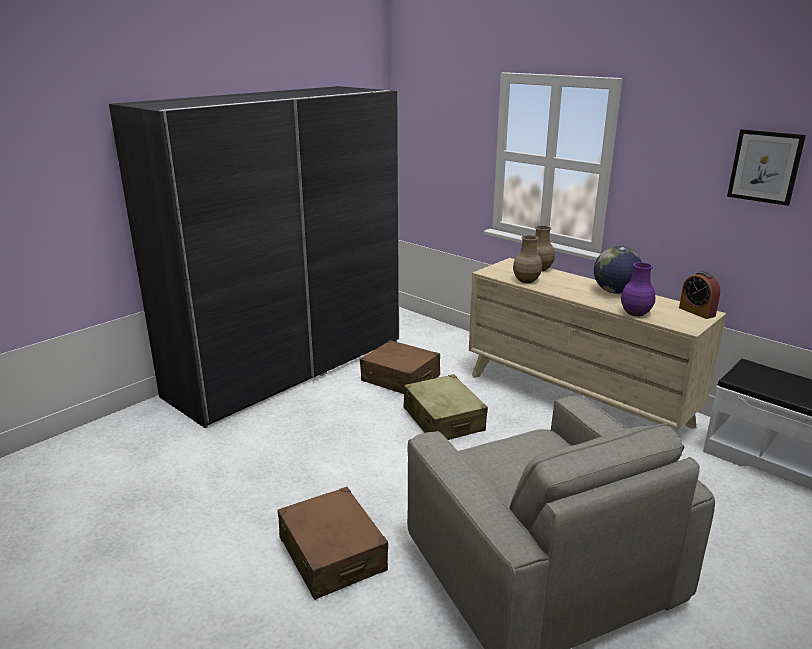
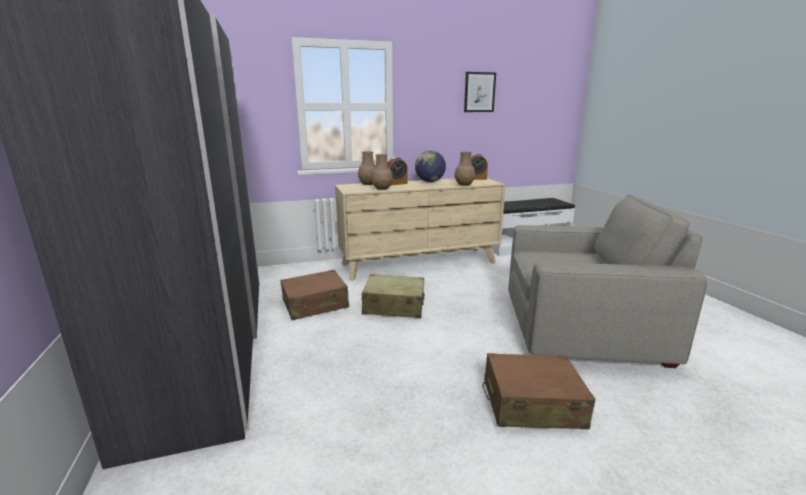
camera: 60 degrees left, 5 degrees down
purple vase [621,262,655,317] -> brown vase [455,152,475,186]
none -> alarm clock [387,157,408,186]

